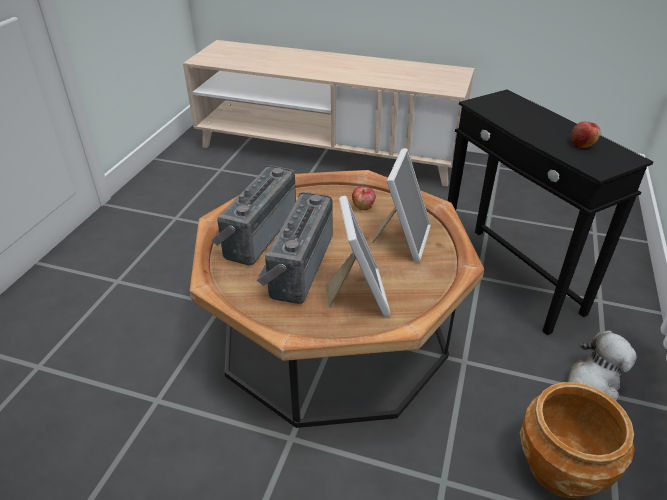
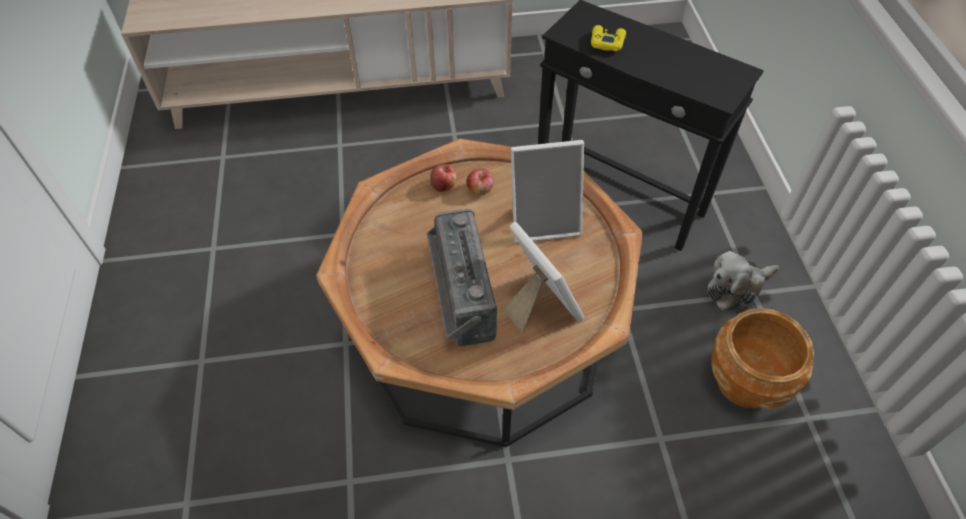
camera: 25 degrees left, 15 degrees up
radio [211,165,296,265] -> none
picture frame [372,148,431,262] -> picture frame turned 90 degrees clockwise [511,140,584,243]
plush toy [567,330,636,401] -> plush toy turned 150 degrees counterclockwise [706,251,779,310]
apple [571,121,601,148] -> apple moved to [430,164,457,192]
none -> yellow game controller [591,25,626,51]

